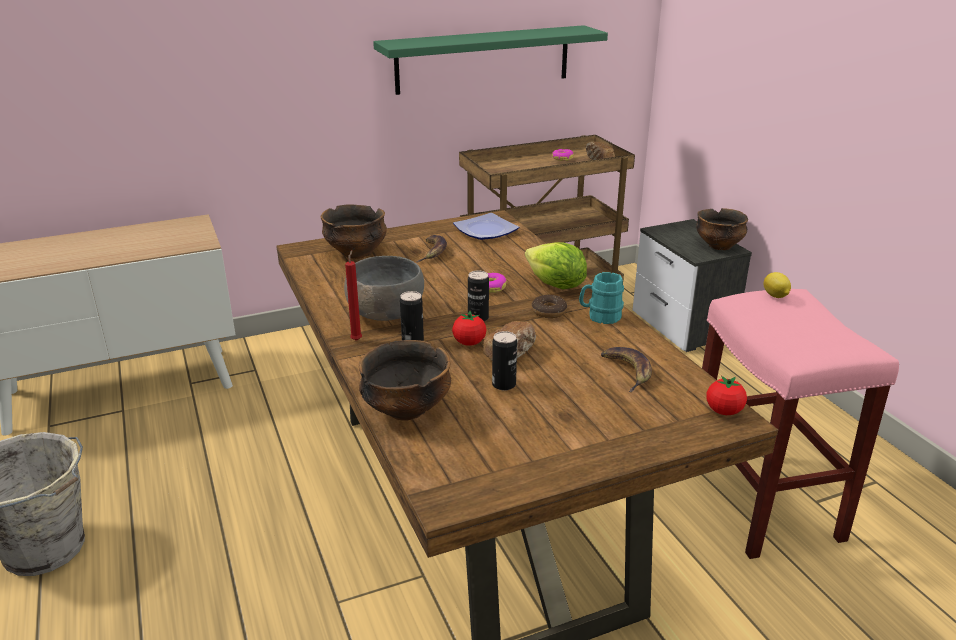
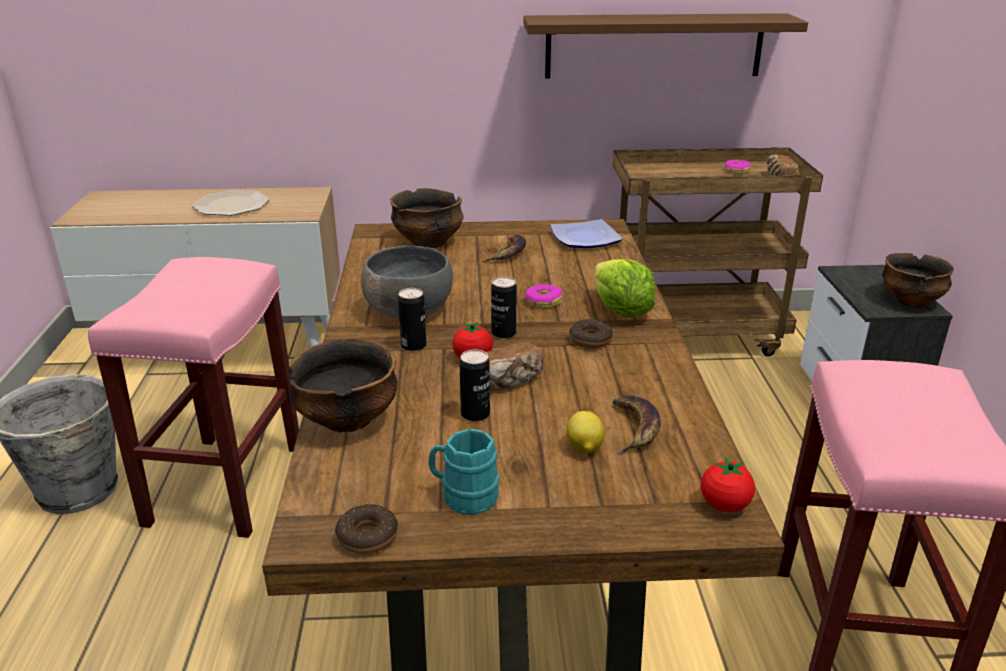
camera: 20 degrees right, 0 degrees up
red candle [345,250,362,341] -> none
green shelf [373,25,608,95] -> brown shelf [523,13,808,78]
turquoise mug [579,272,624,324] -> turquoise mug moved to [429,429,500,515]
lemon [763,272,791,298] -> lemon moved to [567,411,605,453]
none -> pink stool [88,257,299,538]
none -> plate [193,190,270,216]
none -> donut [335,504,398,554]

